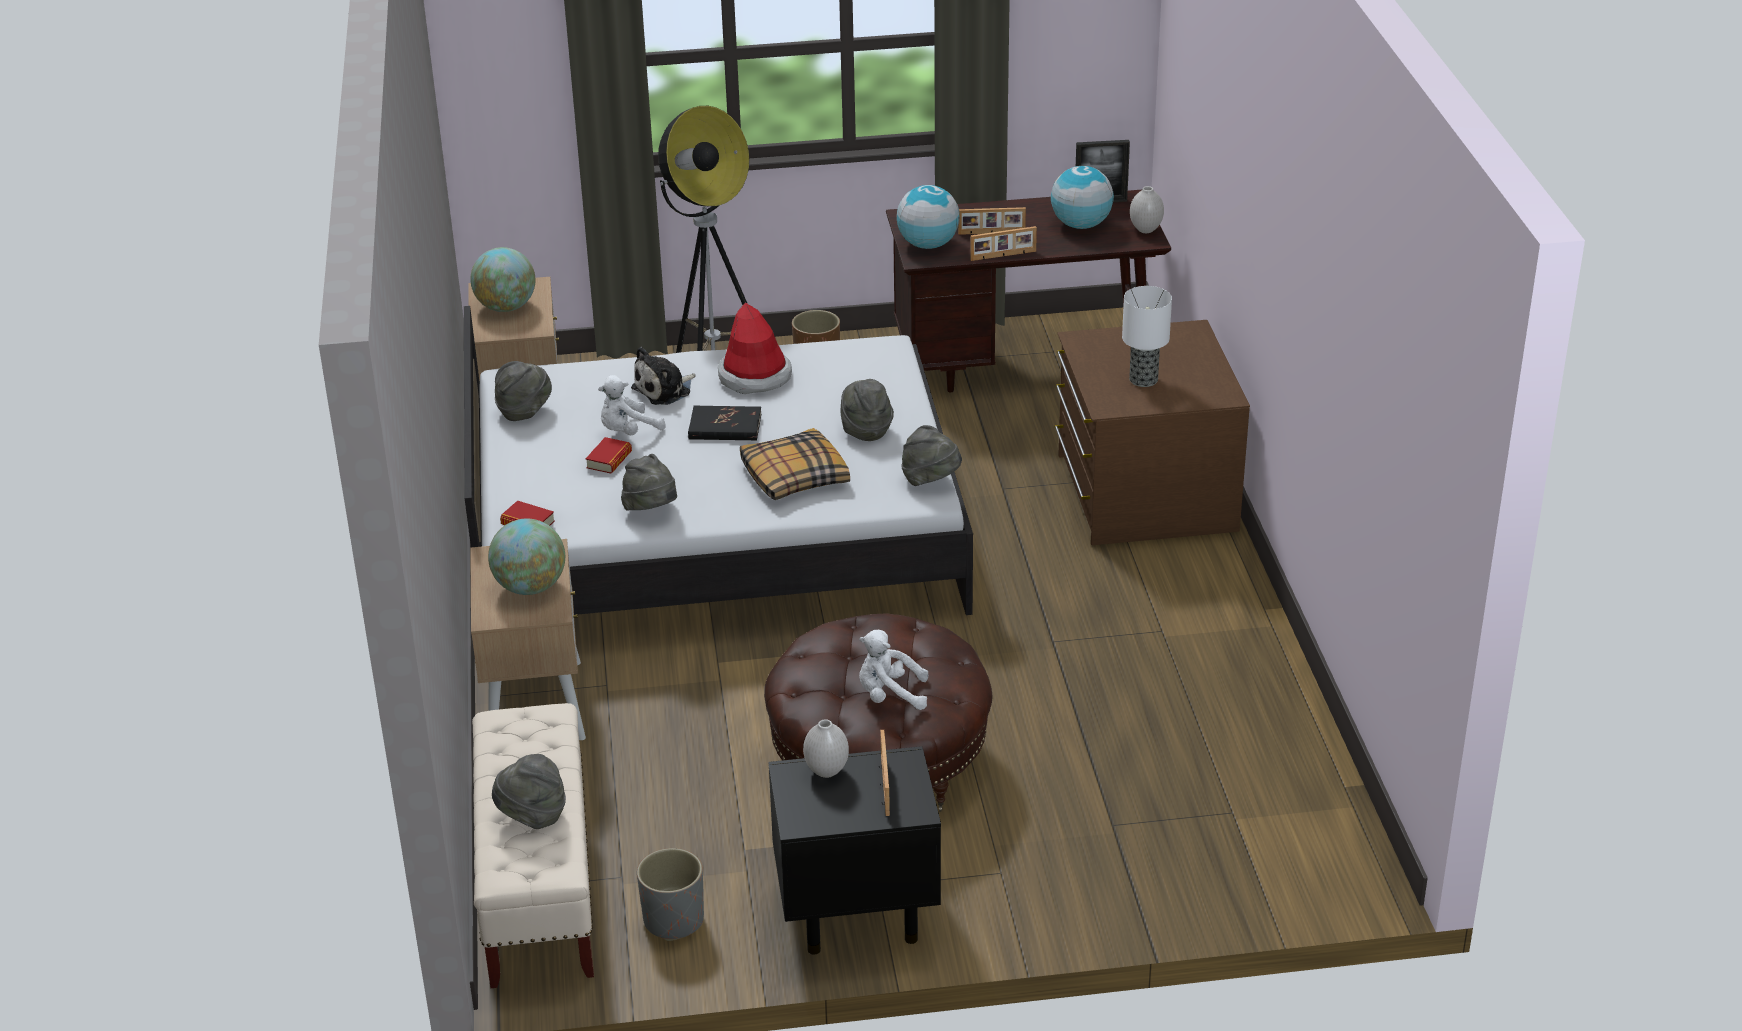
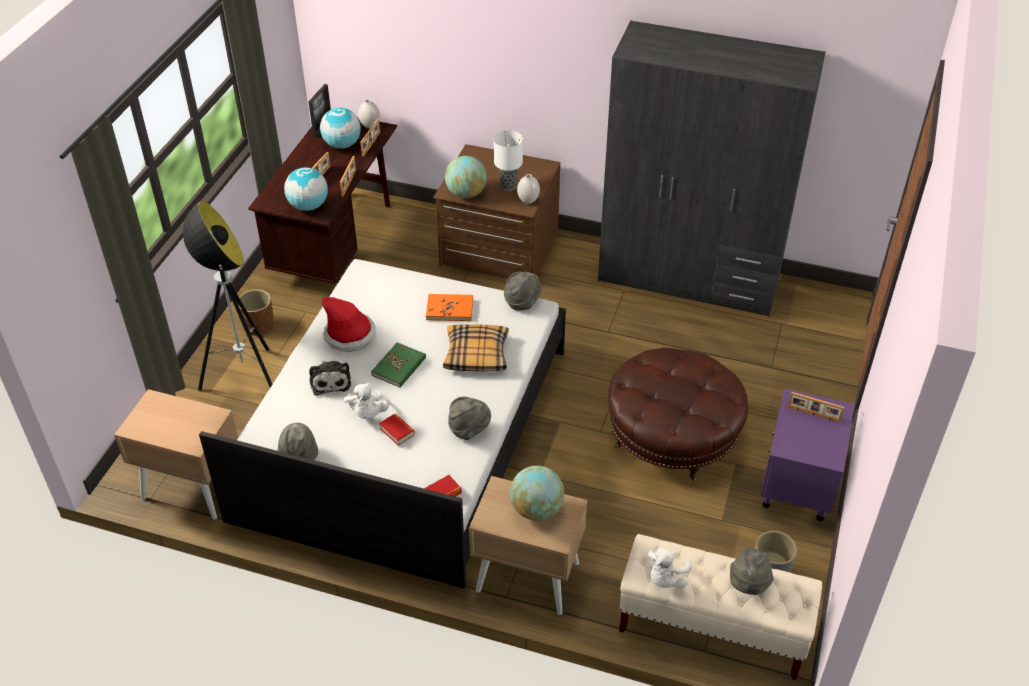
camera: 65 degrees left, 10 degrees up
globe [470,247,535,312] -> globe moved to [445,156,487,198]
black book [688,406,761,440] -> green book [371,342,426,388]
black nightstand [769,746,941,955] -> purple nightstand [760,389,855,521]
white vase [803,719,849,778] -> white vase moved to [517,174,540,204]
grey hat [841,379,894,441] -> orange book [426,294,473,321]
white plush toy [859,630,928,710] -> white plush toy moved to [648,548,692,589]
none -> picture frame [361,118,380,157]
none -> grey wardrobe [598,20,826,317]

